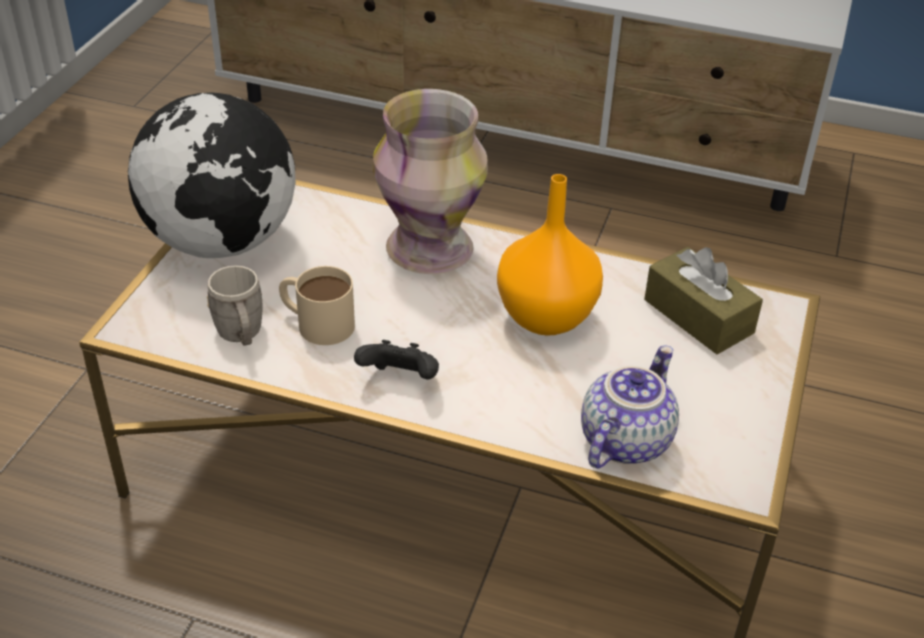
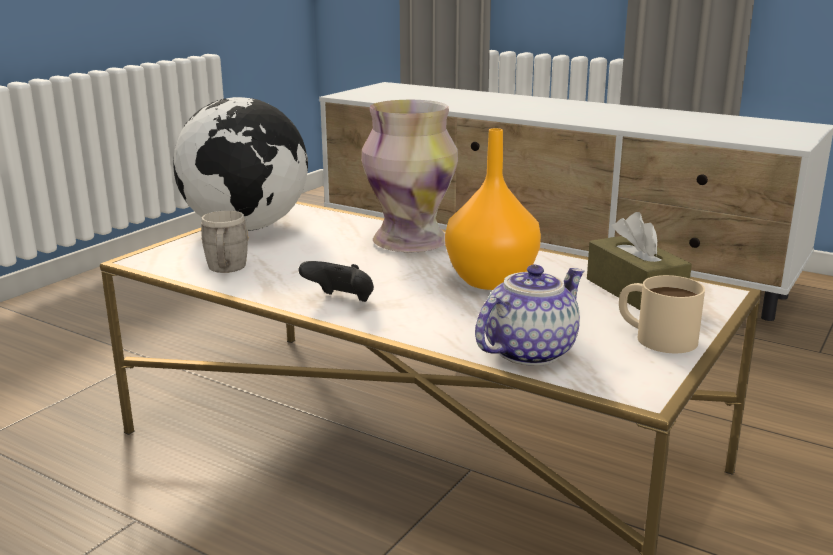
camera: 15 degrees right, 20 degrees down
beige mug [279,266,355,345] -> beige mug moved to [619,275,705,353]

